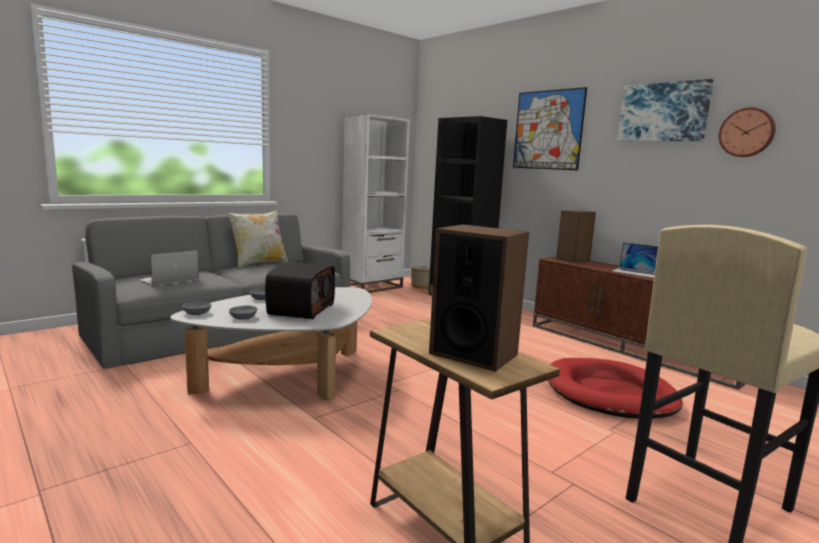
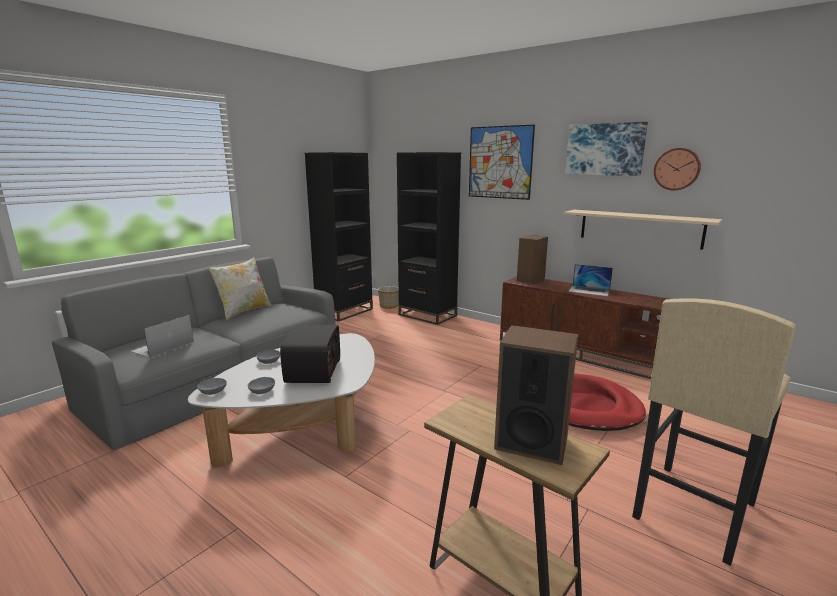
camera: 10 degrees left, 5 degrees up
white bookcase [342,114,410,293] -> black bookcase [305,152,373,322]
none -> beige shelf [564,210,723,250]

